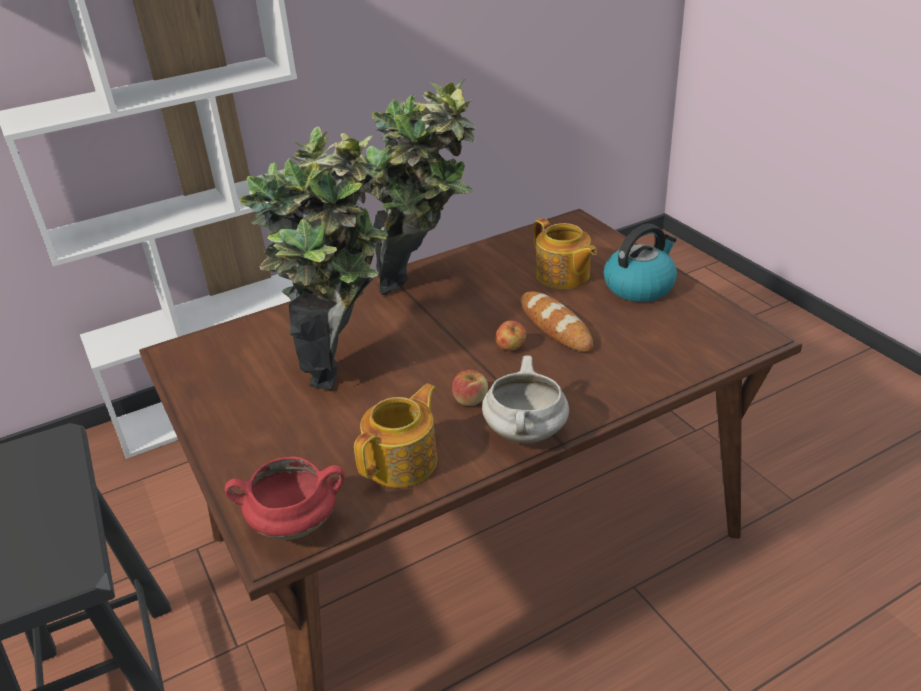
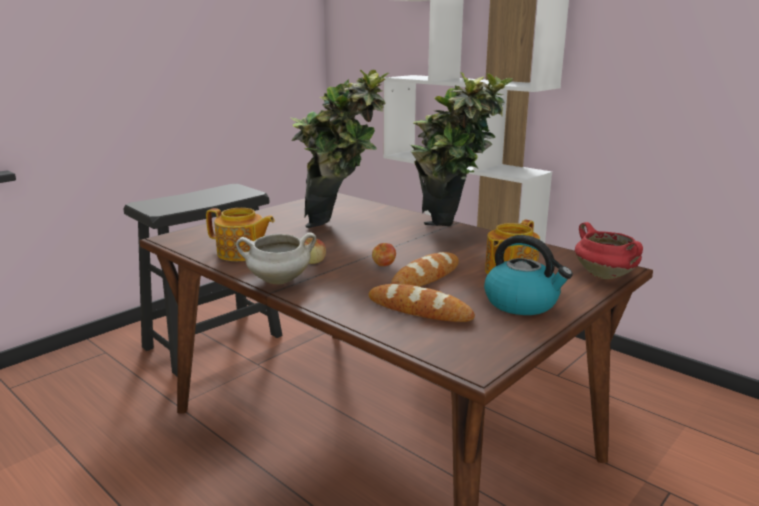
camera: 70 degrees right, 15 degrees down
red cooking pot [224,457,344,540] -> red cooking pot moved to [575,222,643,279]
none -> bread [369,284,475,322]

